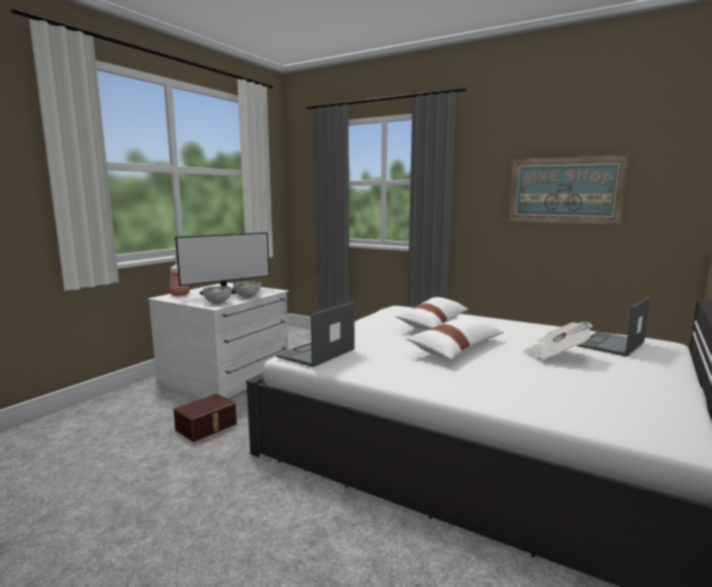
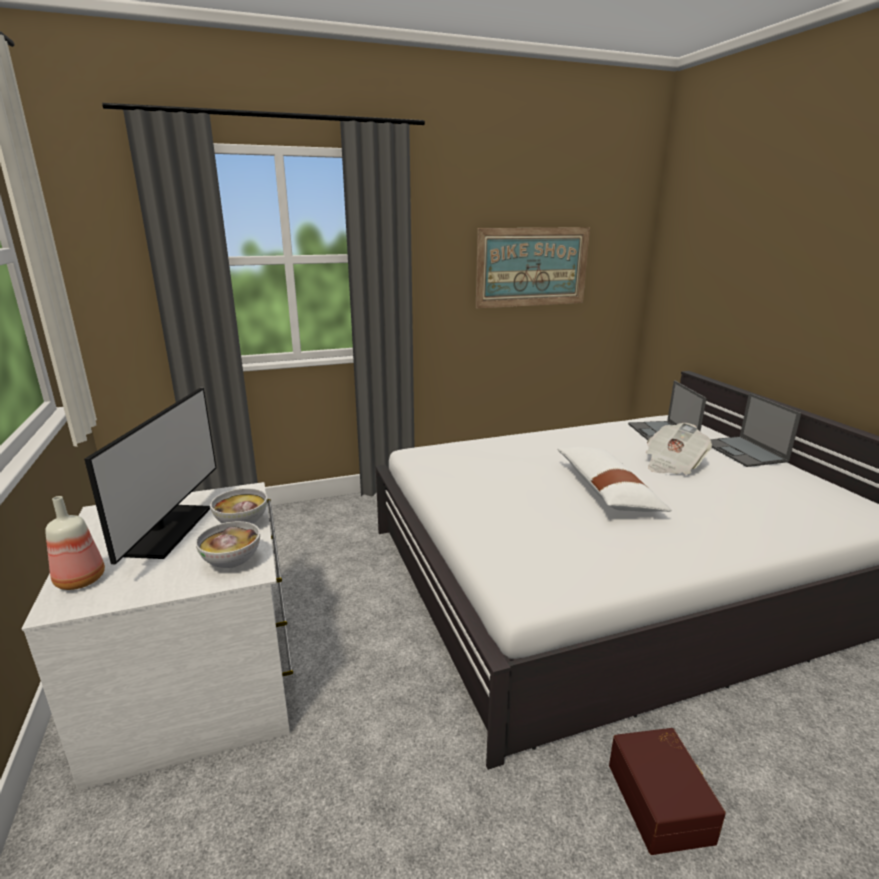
camera: 50 degrees left, 10 degrees up
brown storage box [174,394,237,442] -> brown storage box moved to [609,728,726,855]
laptop [276,302,355,367] -> laptop moved to [710,393,801,467]
white pillow [395,297,468,330] -> none

